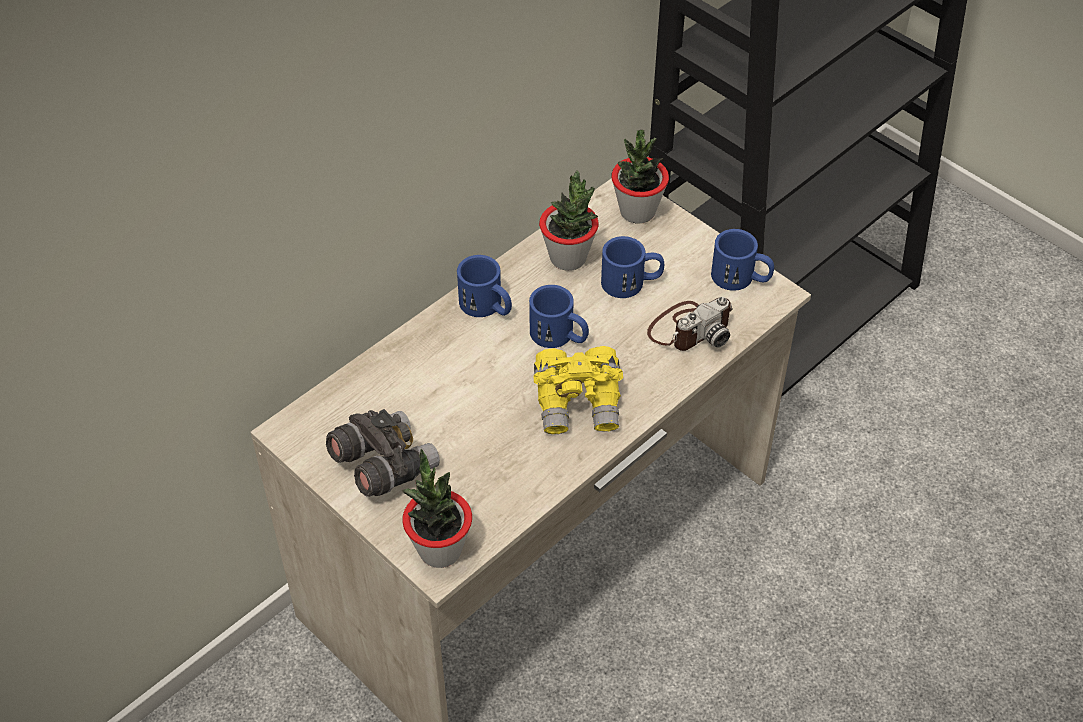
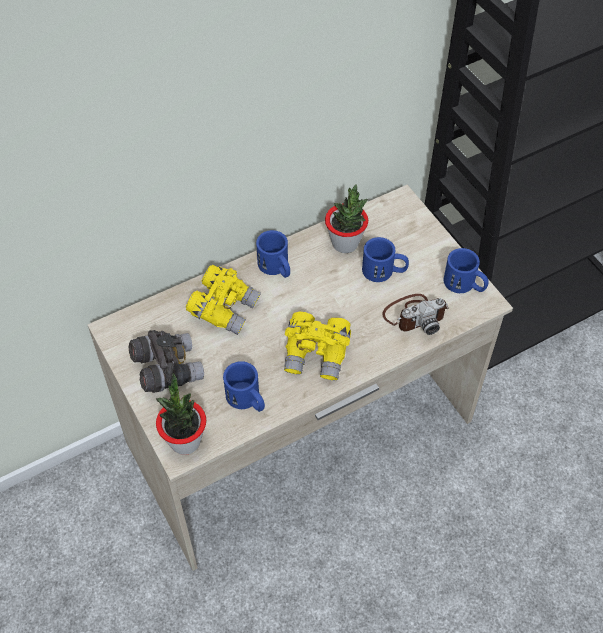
camera: 15 degrees right, 5 degrees up
blue mug [529,285,589,348] -> blue mug moved to [223,361,265,412]
potted plant [611,130,669,224] -> none
none -> yellow binoculars [185,265,261,335]

